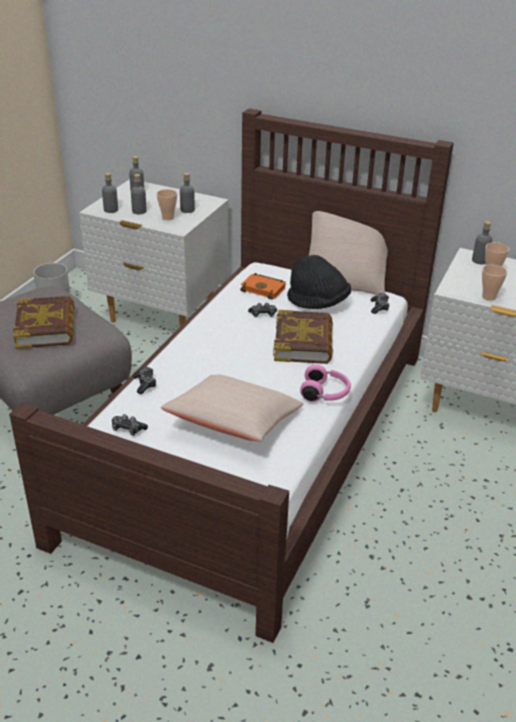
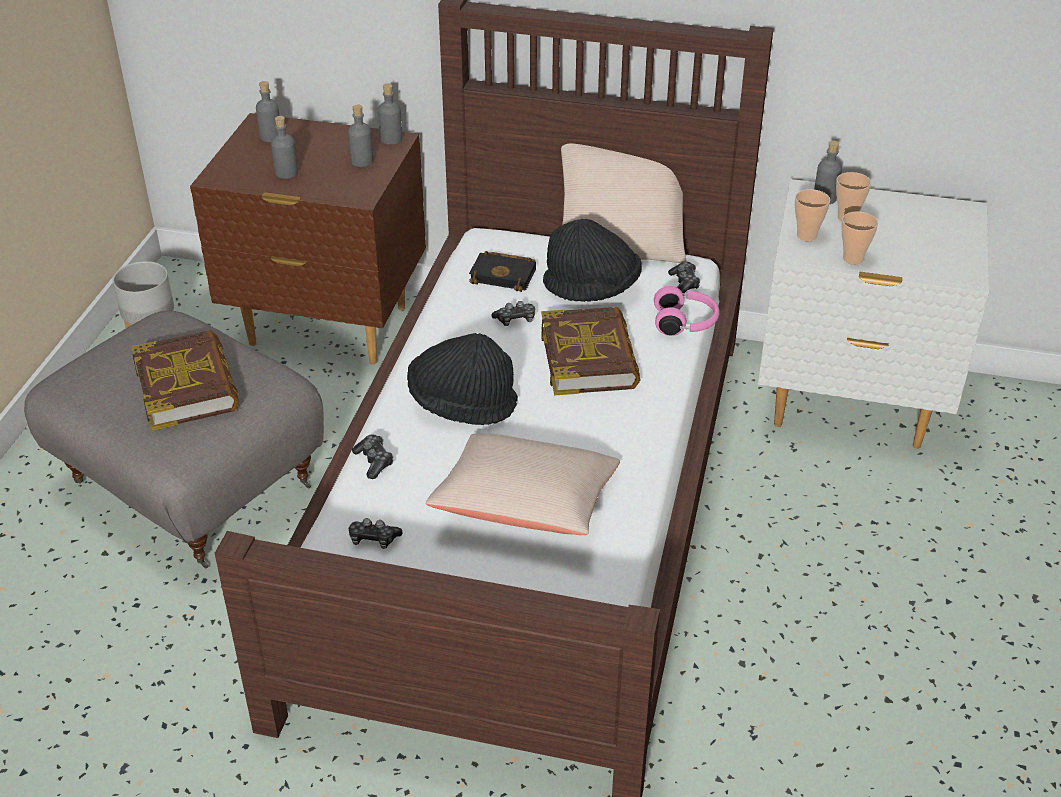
camera: 10 degrees left, 5 degrees up
white nightstand [79,179,229,327] -> brown nightstand [190,113,426,364]
grey bottle [102,173,118,213] -> grey bottle moved to [378,84,402,145]
cup [157,189,177,220] -> cup moved to [795,189,830,241]
orange book [240,273,286,300] -> black book [469,251,536,292]
pink headphones [300,365,351,401] -> pink headphones moved to [654,286,719,336]
none -> black hat [407,333,518,425]

